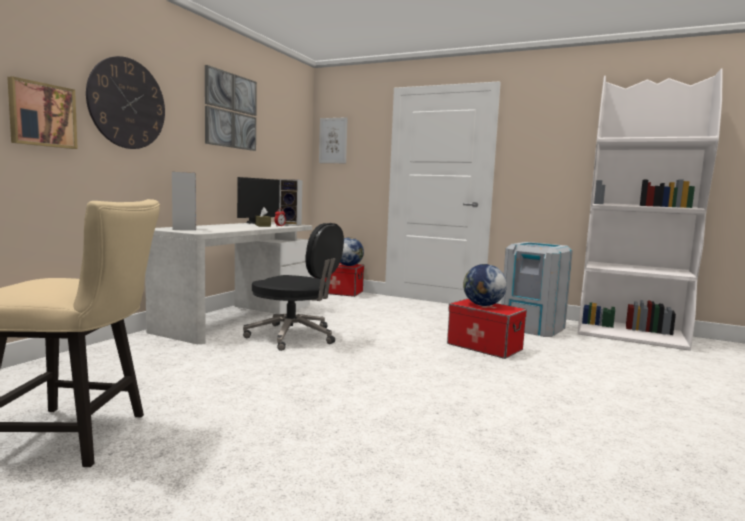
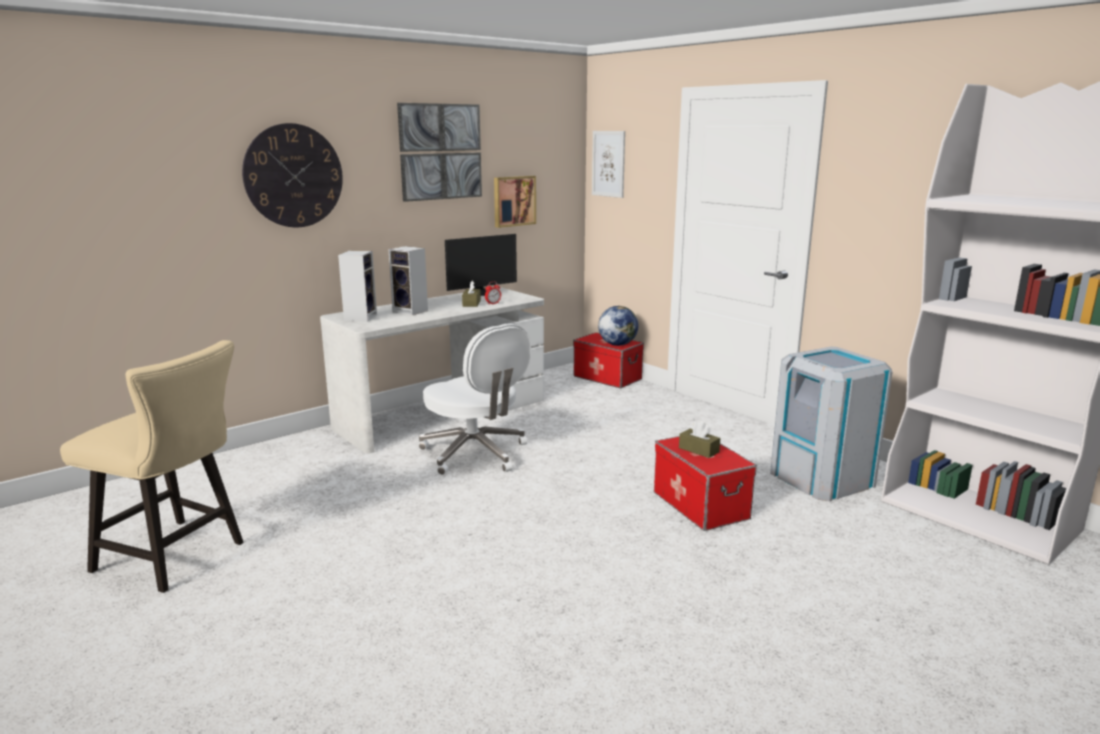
camera: 25 degrees right, 10 degrees up
picture [7,76,78,149] -> picture moved to [494,176,536,228]
black office chair [243,223,344,351] -> white office chair [419,323,531,475]
speaker [279,179,302,226] -> speaker moved to [389,246,428,315]
globe [463,264,507,306] -> brown tissue box [679,421,720,458]

